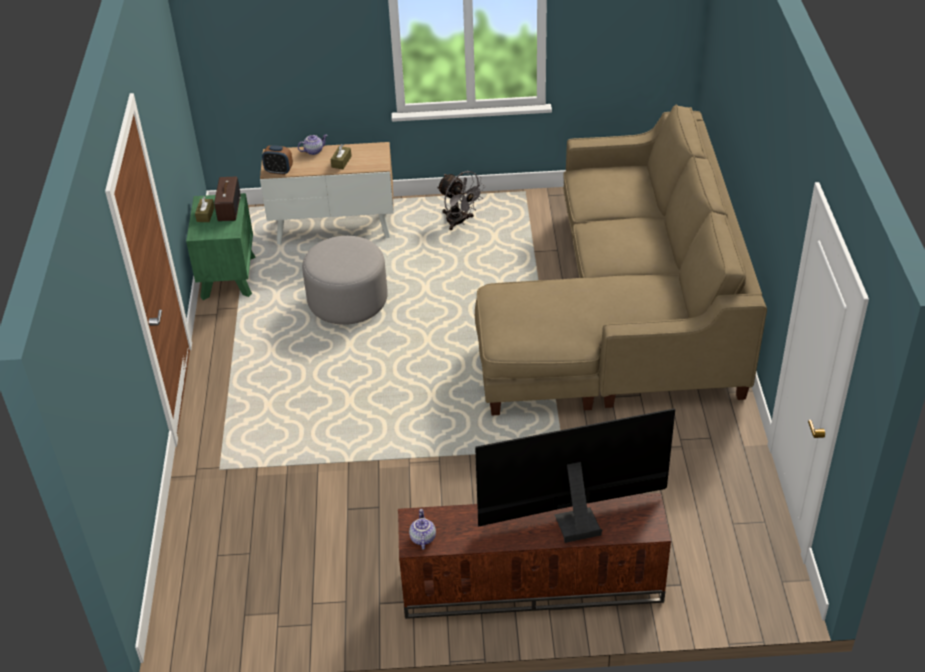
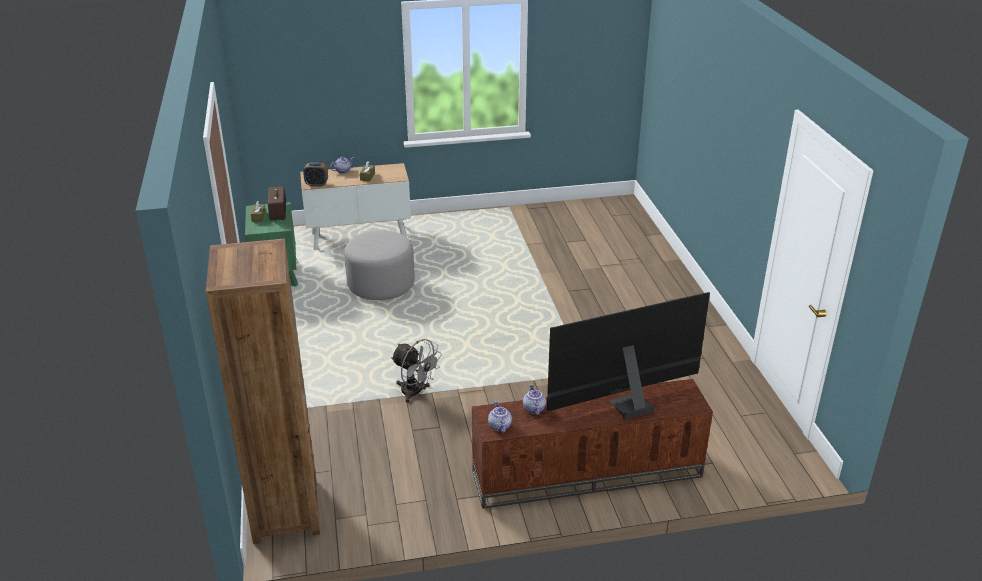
camera: 10 degrees left, 10 degrees down
grey fan [437,171,485,230] -> grey fan moved to [391,339,442,403]
beige sofa [475,104,767,415] -> none
none -> brown bookcase [206,239,320,544]
none -> teapot [523,384,546,415]

